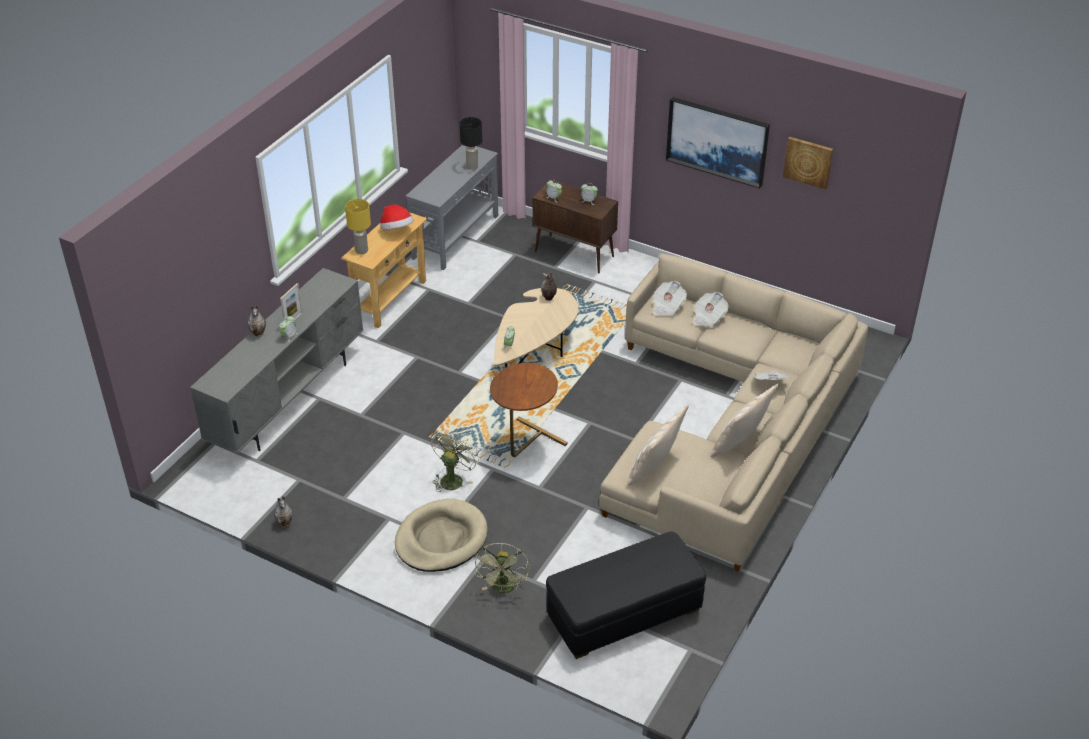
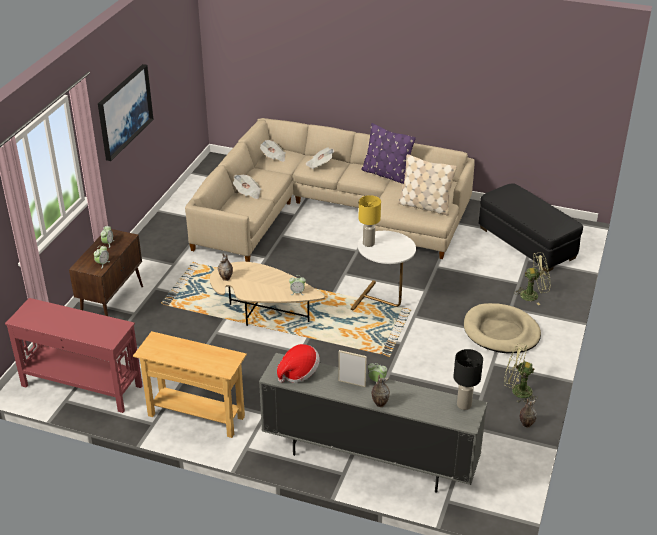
camera: 100 degrees left, 5 degrees down
yellow table lamp [345,199,371,254] -> yellow table lamp moved to [358,195,381,247]
hat [380,204,414,229] -> hat moved to [277,344,320,383]
grey console table [405,145,498,270] -> red console table [5,298,143,413]
green fan [431,430,479,490] -> green fan moved to [504,343,538,403]
black table lamp [460,117,482,170] -> black table lamp moved to [453,349,483,410]
brown side table [490,363,567,457] -> white side table [351,231,416,311]
newspaper [652,281,687,316] -> newspaper moved to [260,140,286,162]
beige pillow [711,384,779,457] -> purple pillow [361,123,416,184]
picture [783,137,833,190] -> none

